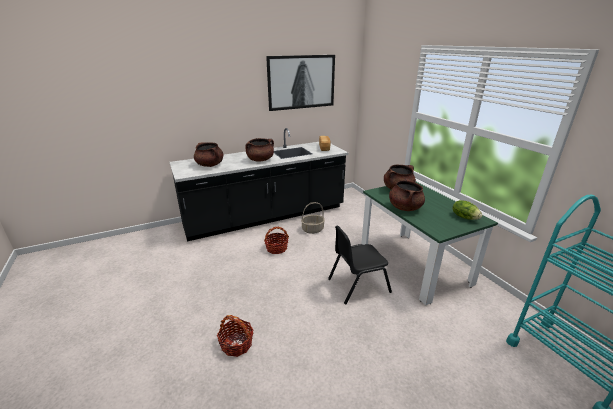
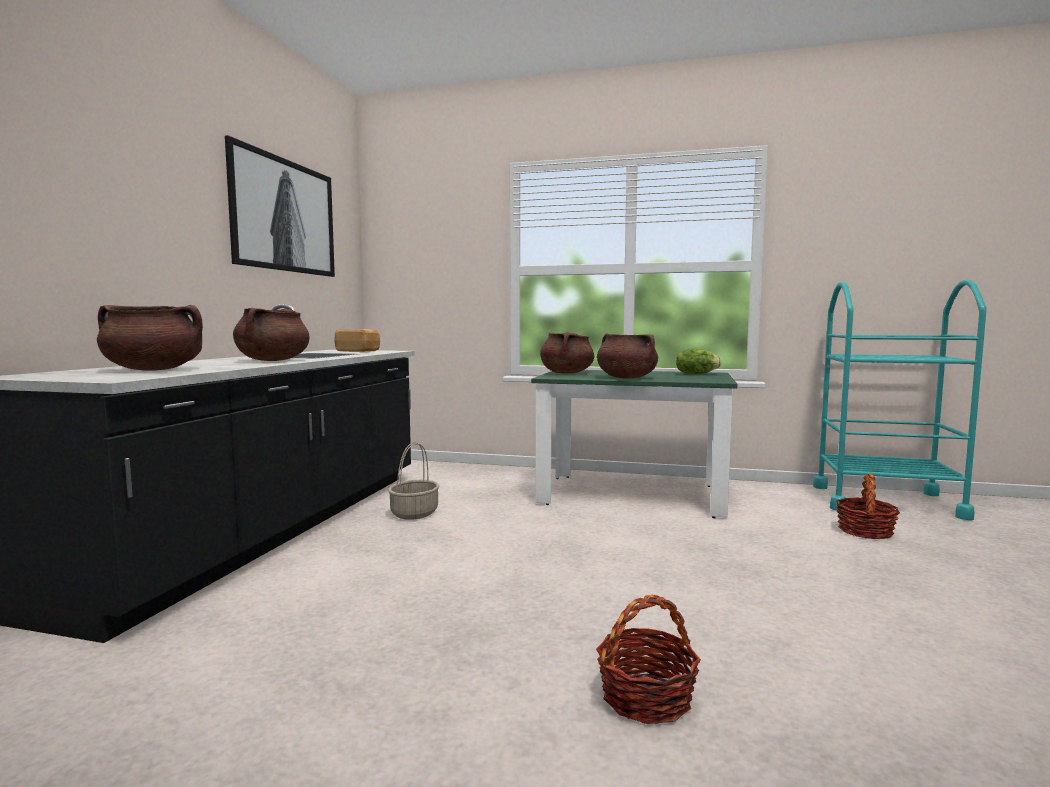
camera: 50 degrees left, 20 degrees down
basket [264,227,289,254] -> basket moved to [836,474,900,539]
black chair [328,225,392,304] -> none

